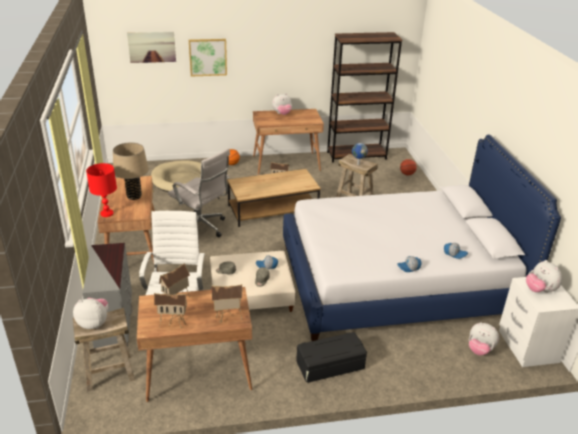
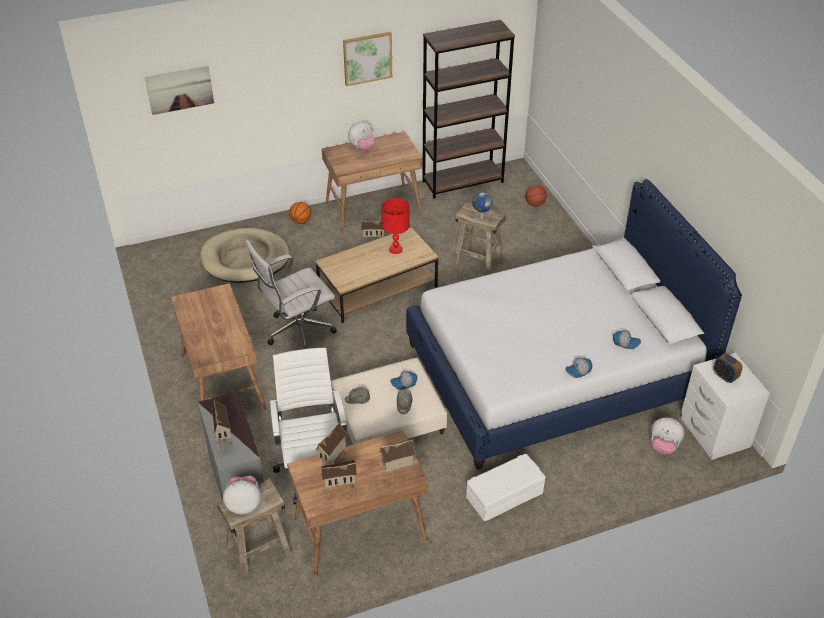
camera: 10 degrees left, 10 degrees up
red table lamp [86,163,117,217] -> red table lamp moved to [381,198,410,254]
beige table lamp [113,142,149,200] -> none
white office chair [168,148,230,238] -> white office chair turned 120 degrees clockwise [246,240,337,349]
picture [189,39,227,77] -> picture moved to [343,32,392,86]
black storage box [296,332,367,383] -> white storage box [466,454,546,521]
plush toy [526,260,562,293] -> alarm clock [713,353,743,383]
none -> toy house [211,401,232,451]

